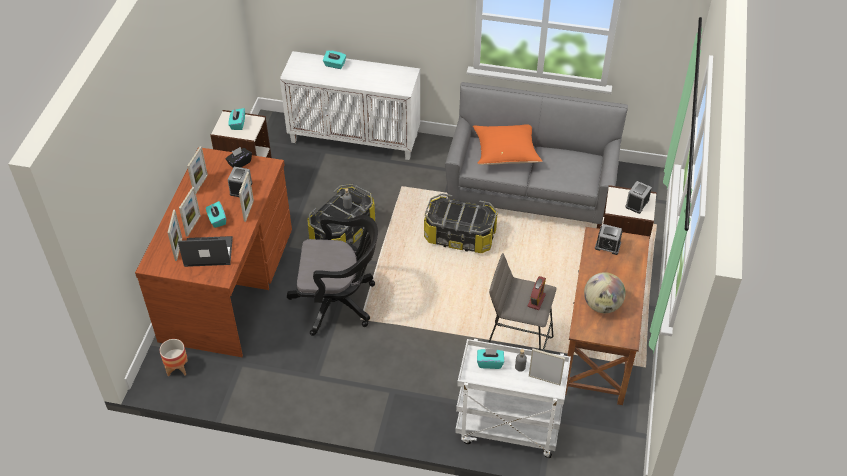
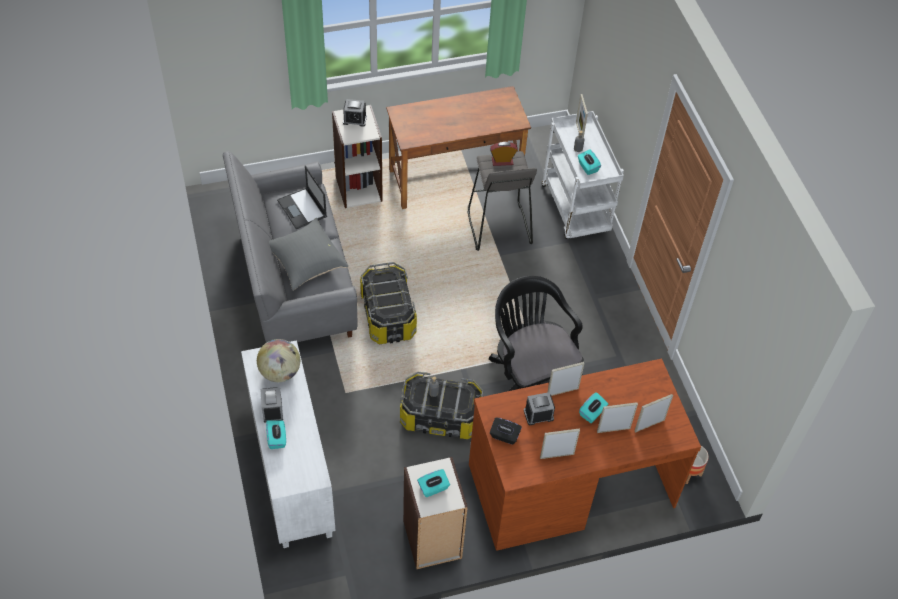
camera: 120 degrees left, 5 degrees up
laptop [178,236,233,267] -> laptop moved to [277,165,327,229]
orange pillow [473,124,542,165] -> grey pillow [269,218,348,291]
globe [584,272,626,313] -> globe moved to [257,339,300,382]
alarm clock [595,224,622,255] -> alarm clock moved to [260,387,283,423]

